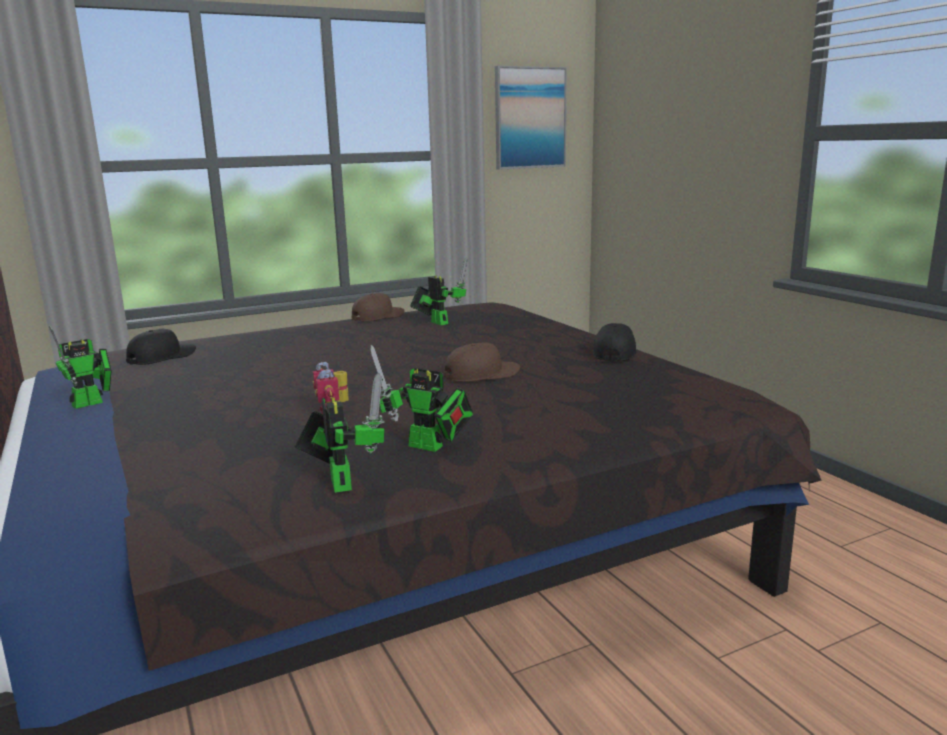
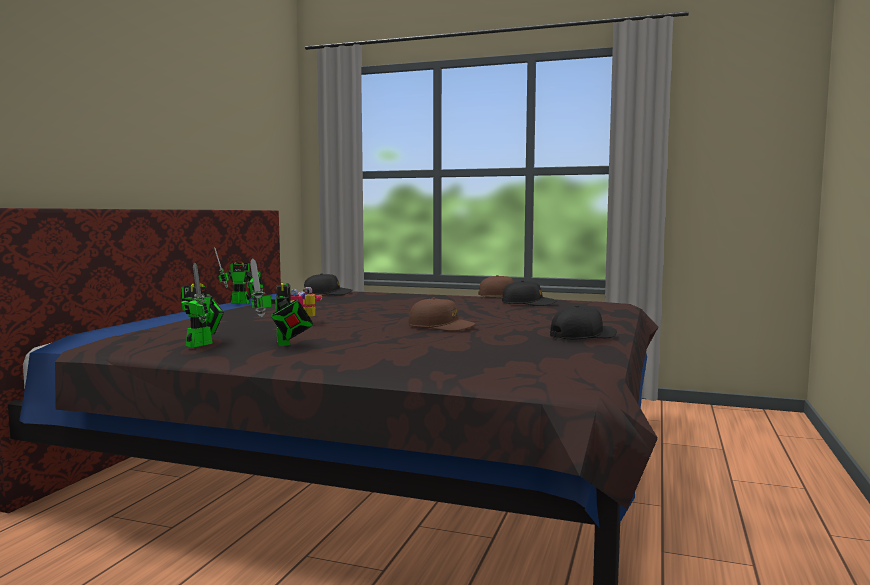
camera: 45 degrees right, 10 degrees down
toy robot [410,258,467,325] -> black cap [502,280,557,306]
picture [495,66,567,170] -> none

